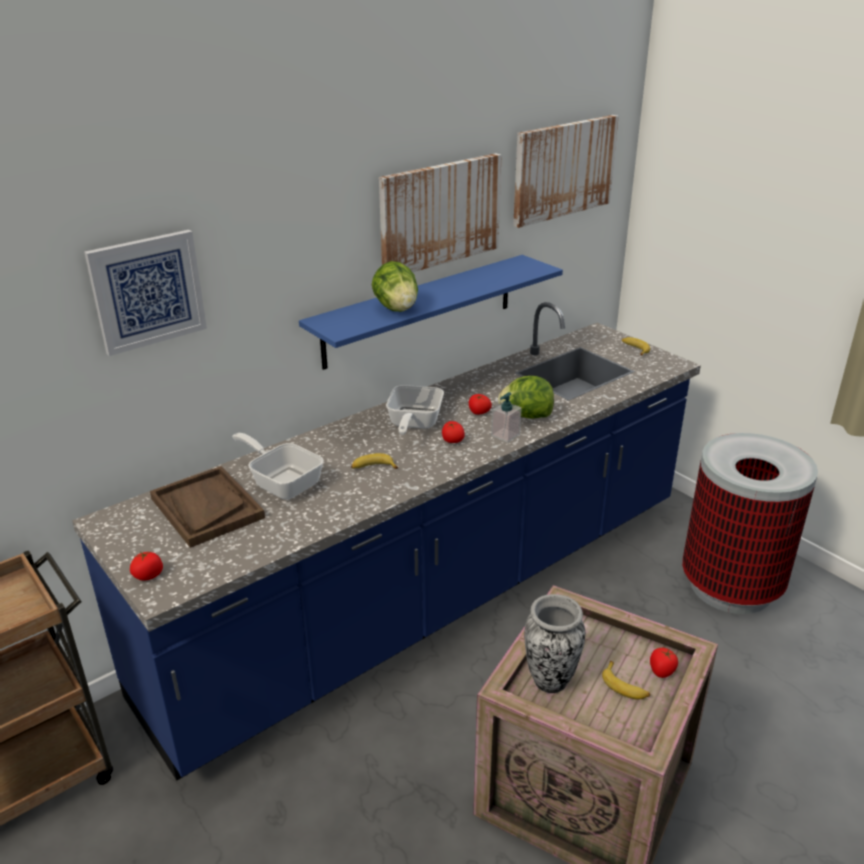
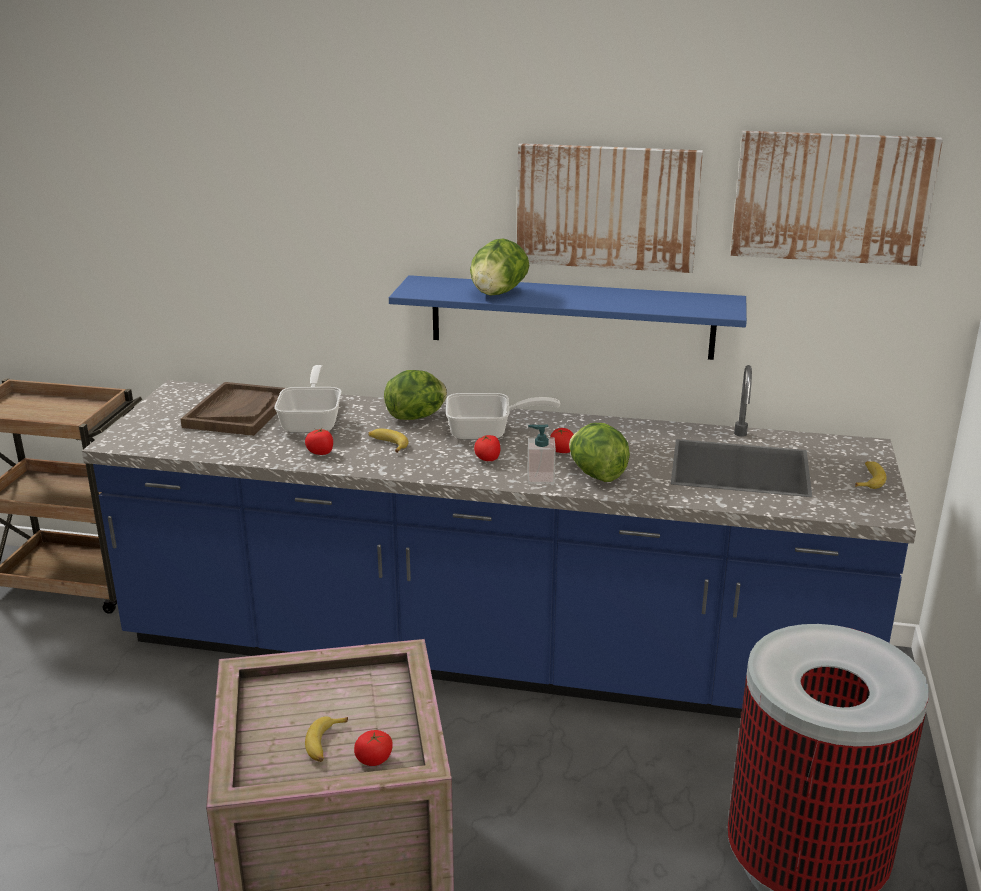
camera: 50 degrees right, 5 degrees down
picture [84,230,207,356] -> none
tomato [130,551,163,581] -> tomato moved to [305,428,333,455]
frying pan [386,385,444,435] -> frying pan turned 150 degrees counterclockwise [446,393,560,440]
vase [524,594,585,693] -> none
none -> lettuce [384,370,447,420]

